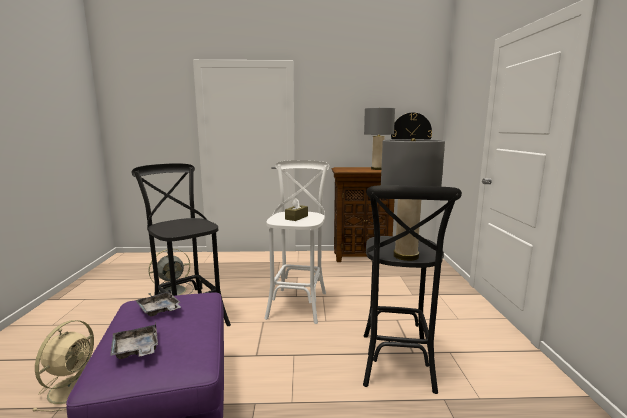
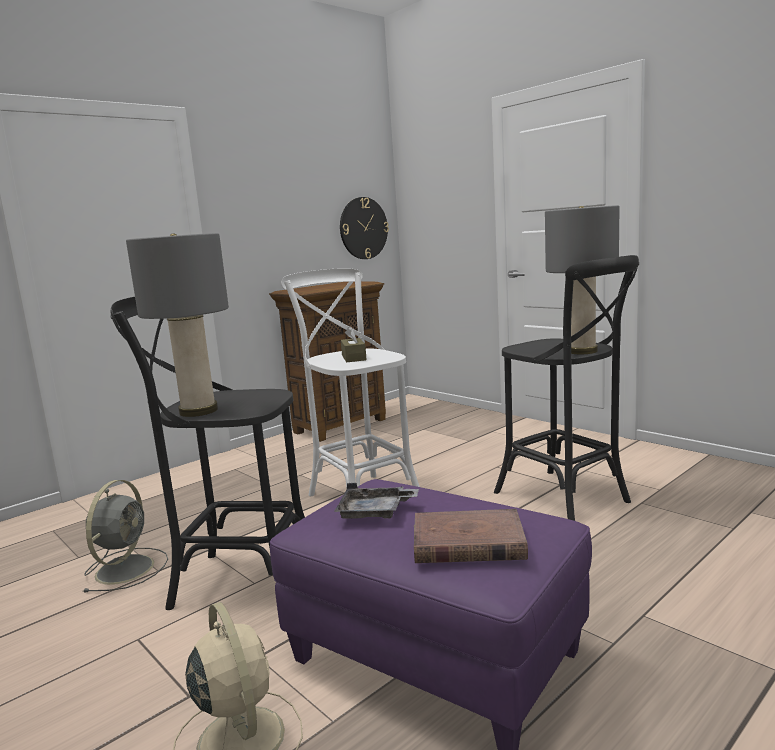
camera: 40 degrees left, 0 degrees up
grey tray [110,321,158,359] -> brown book [414,509,528,563]
grey table lamp [364,107,395,170] -> grey table lamp moved to [126,233,229,417]

